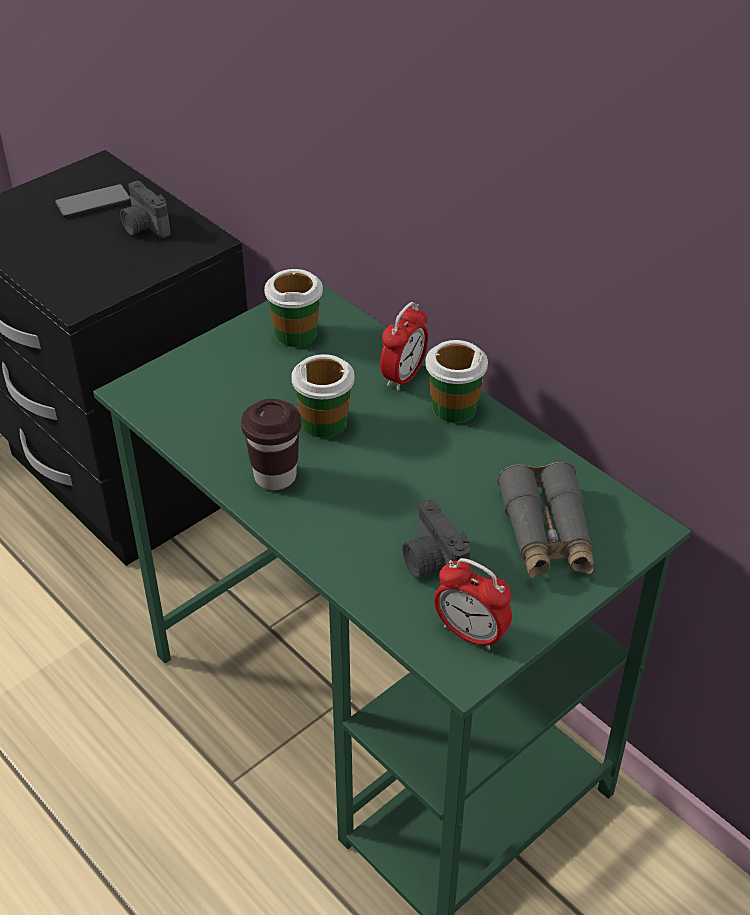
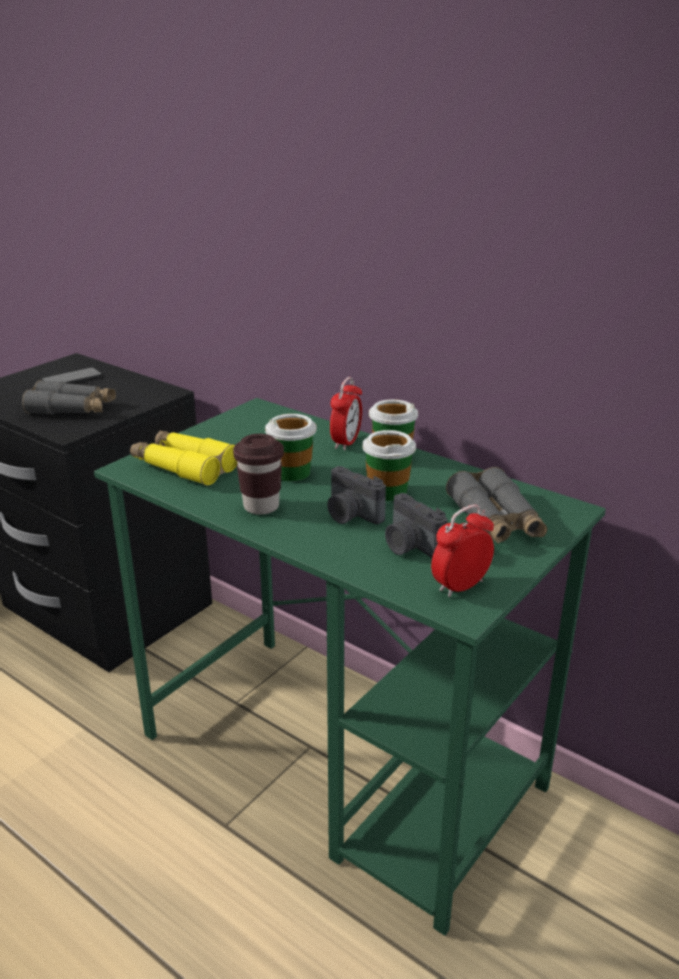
camera: 10 degrees left, 15 degrees down
camera [120,181,170,239] -> camera moved to [327,466,386,524]
cup [264,269,323,347] -> cup moved to [362,430,416,501]
alarm clock [434,558,512,650] -> alarm clock turned 120 degrees clockwise [431,505,494,597]
none -> grey binoculars [22,380,116,414]
none -> yellow binoculars [130,430,237,486]

